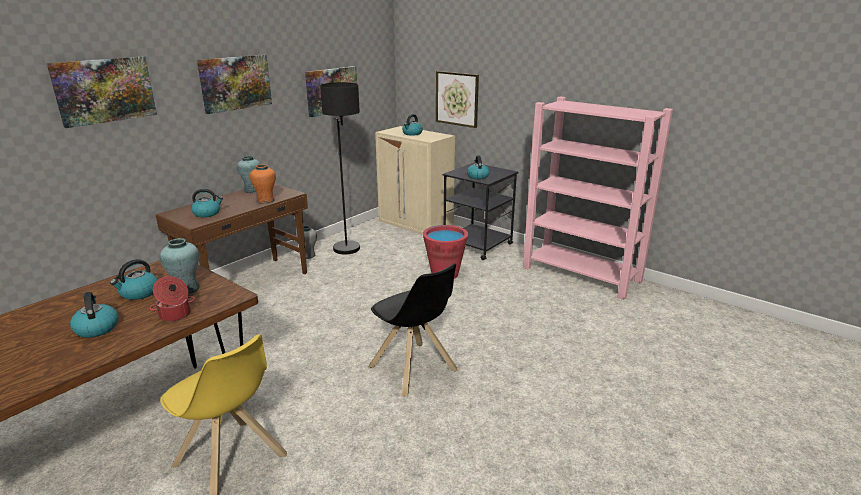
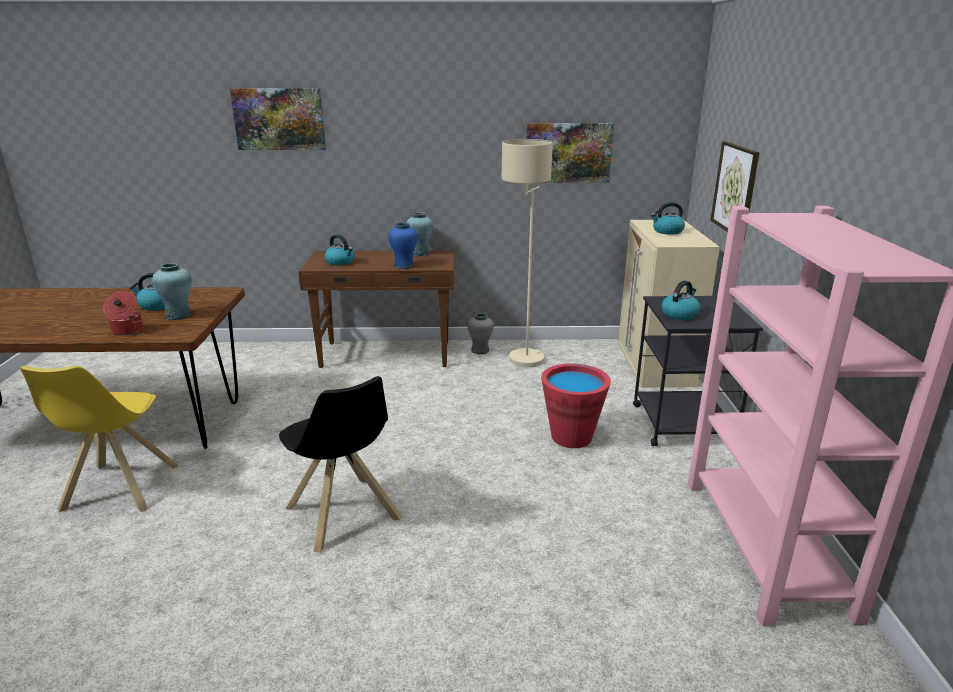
camera: 50 degrees right, 0 degrees up
kettle [70,292,119,338] -> none
picture [197,54,272,114] -> none
orange vase [250,164,276,204] -> blue vase [388,223,418,269]
black floor lamp [320,82,360,254] -> beige floor lamp [502,139,553,367]
black chair [368,263,457,397] -> black chair turned 45 degrees counterclockwise [279,376,401,553]

